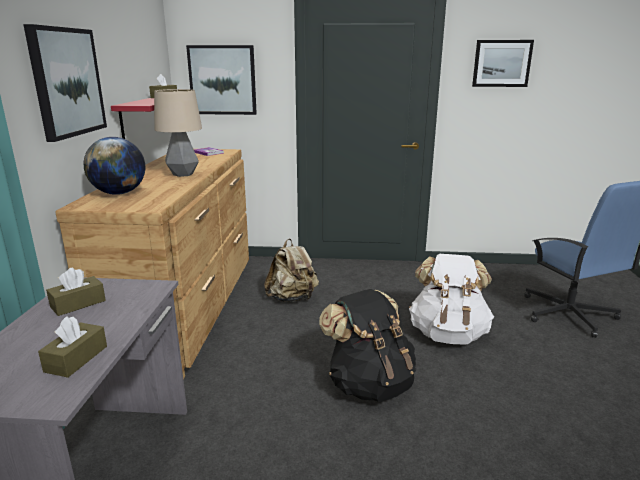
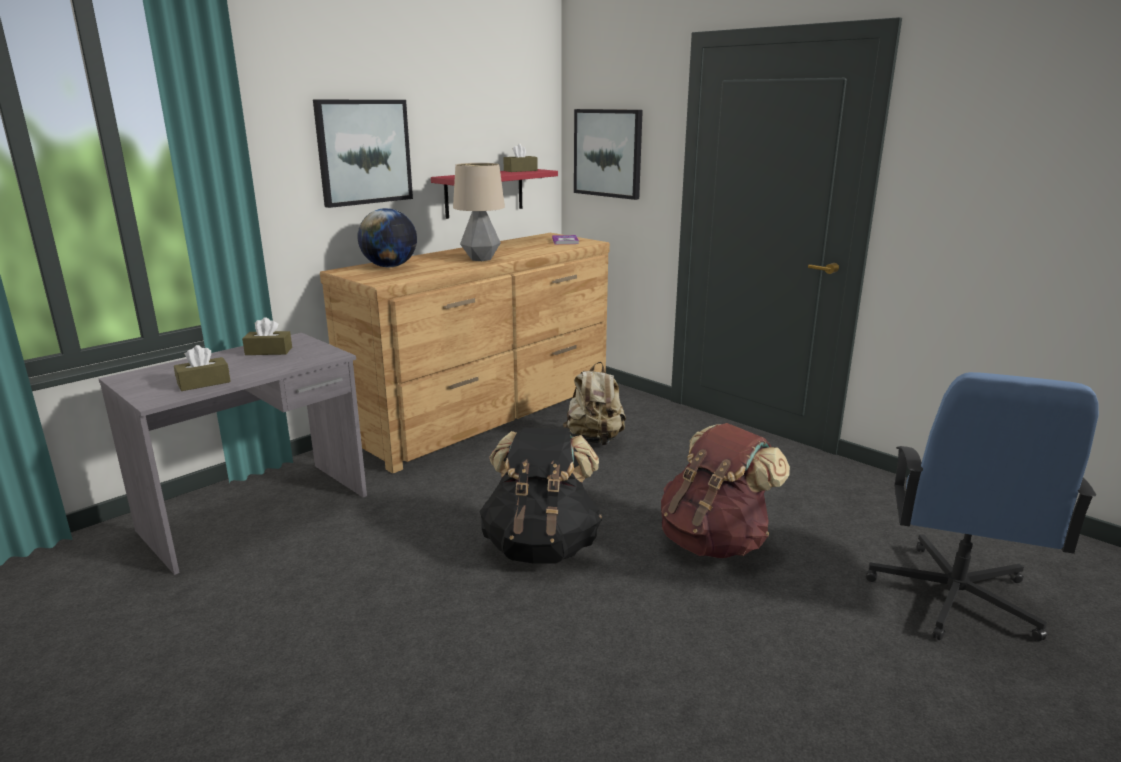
camera: 40 degrees right, 0 degrees up
white backpack [409,254,494,345] -> brown backpack [661,423,790,558]
picture [472,40,534,87] -> none

